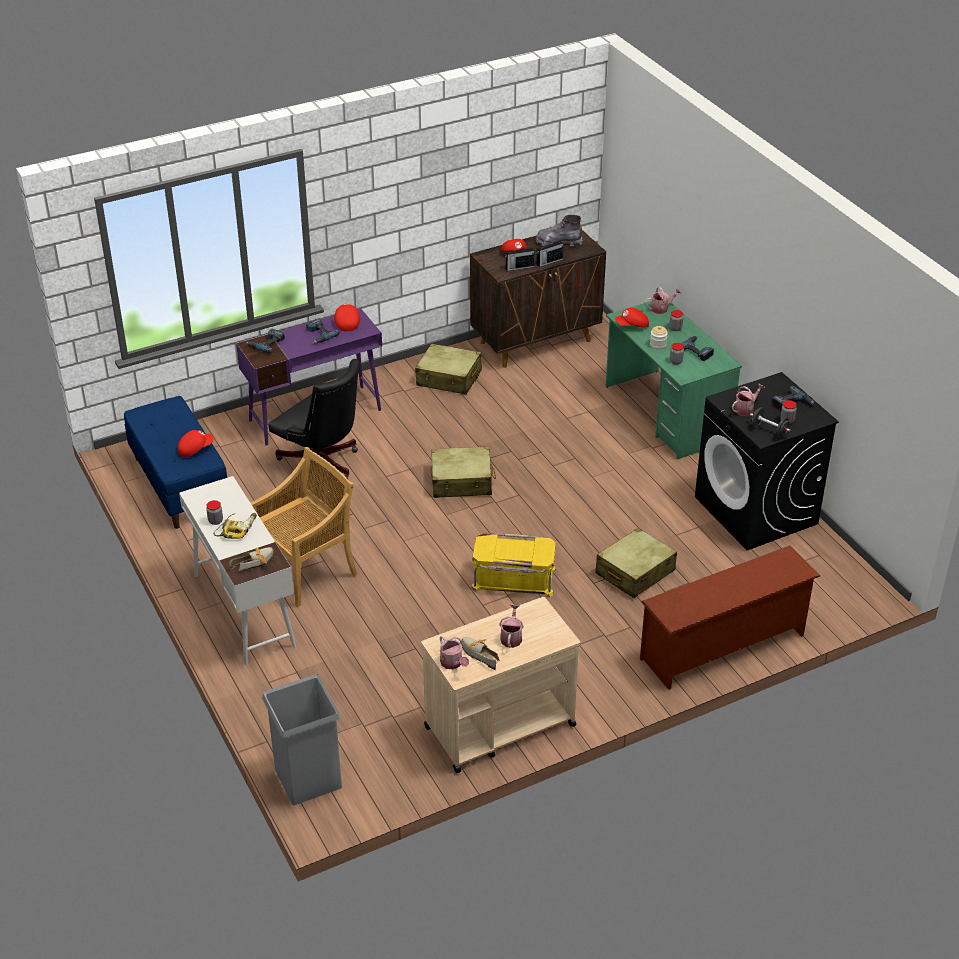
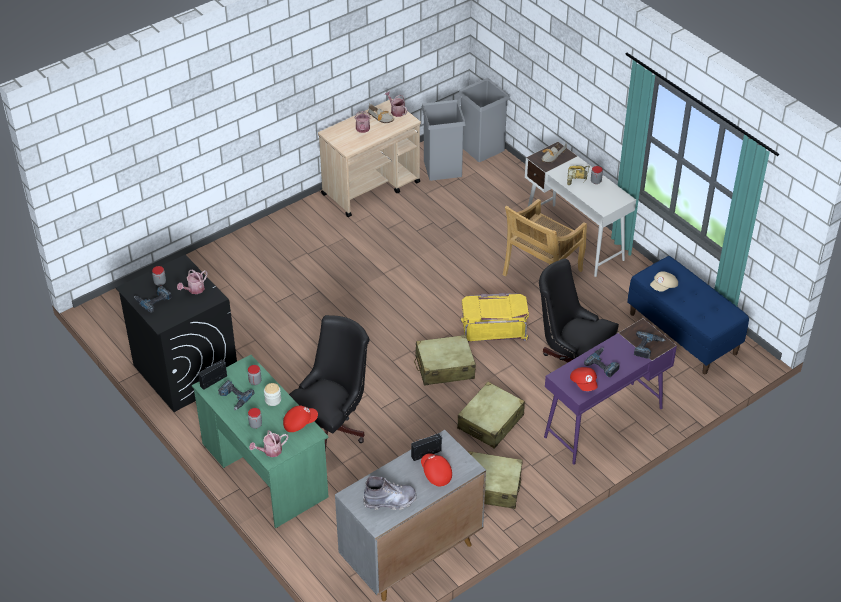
camera: 170 degrees right, 5 degrees up
red cap [178,430,214,457] -> beige cap [650,271,678,292]
brown cabinet [470,230,606,368] -> grey cabinet [335,430,486,601]
yellow storage box [471,533,557,597] -> yellow storage box moved to [460,293,529,342]
radio [536,240,564,267] -> radio moved to [198,360,227,390]
beige suitcase [595,528,677,598] -> beige suitcase moved to [457,382,525,449]
brown shoe rack [640,545,820,690] -> none
black dumbbell [750,407,791,438] -> none
none -> black office chair [289,315,370,452]
none -> grey trash can [421,100,466,181]

